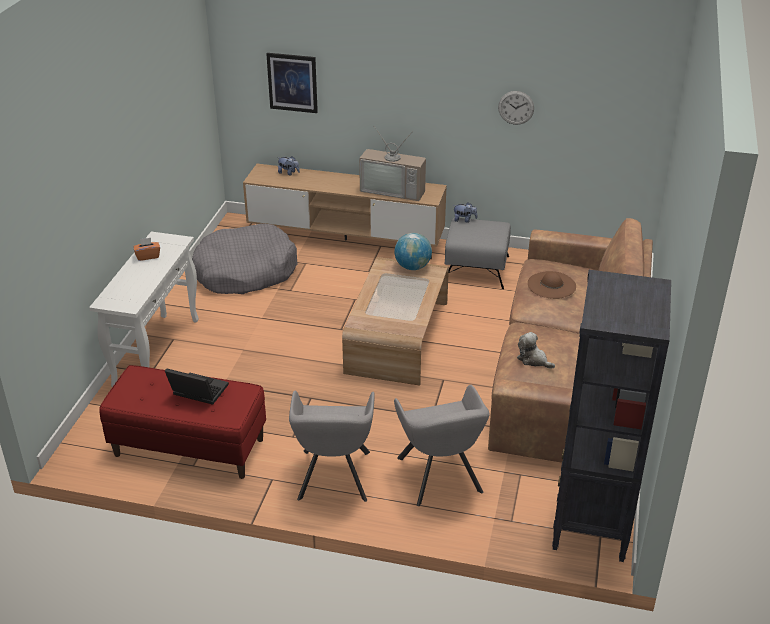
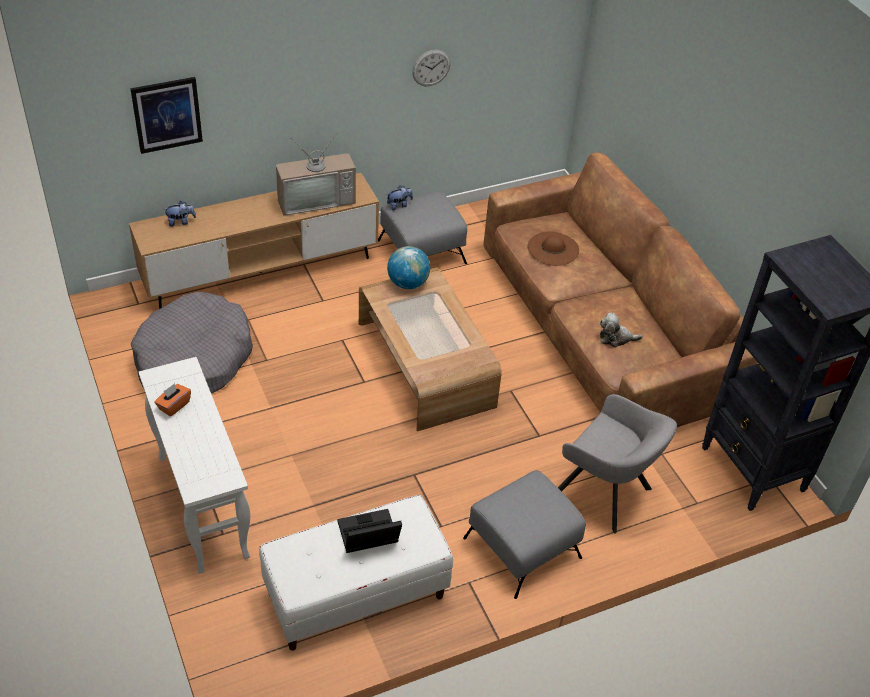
camera: 40 degrees left, 10 degrees up
red bench [99,365,266,479] -> white bench [259,495,453,651]
grey armchair [289,391,375,502] -> grey ottoman [463,470,586,599]

